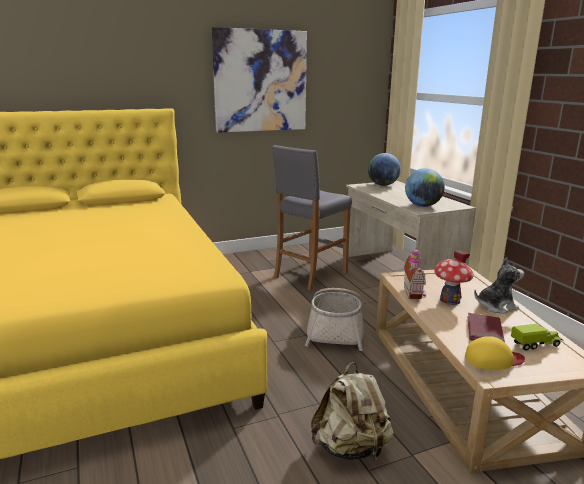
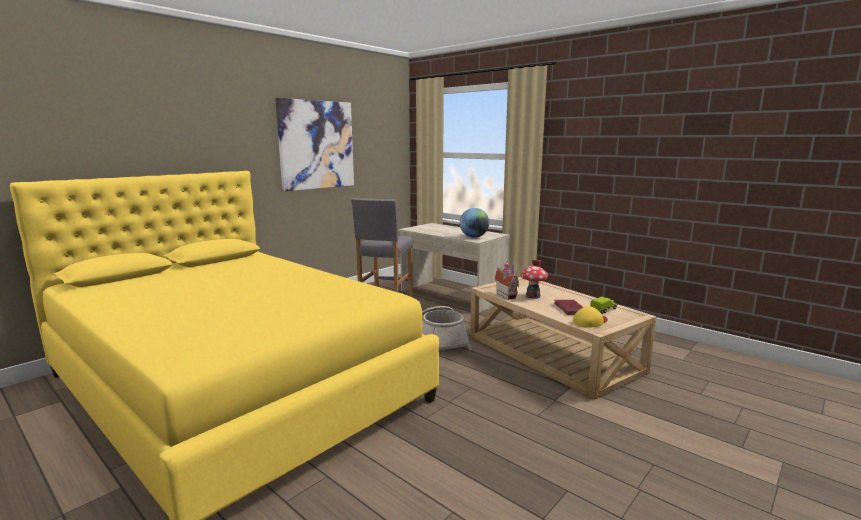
camera: 25 degrees left, 5 degrees down
beige backpack [311,362,394,460] -> none
globe [368,153,401,186] -> none
plush toy [474,257,524,313] -> none

